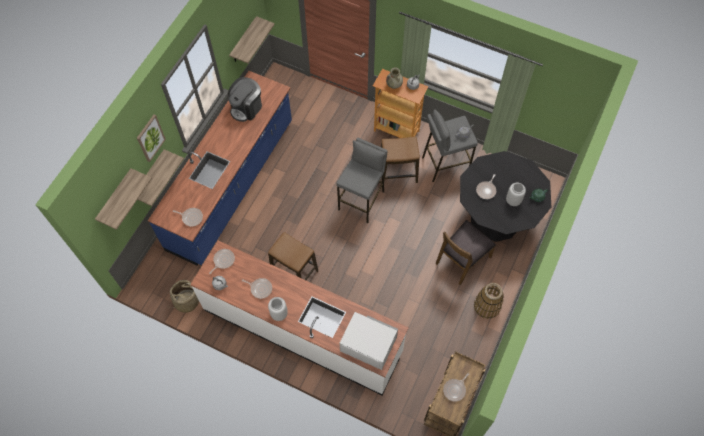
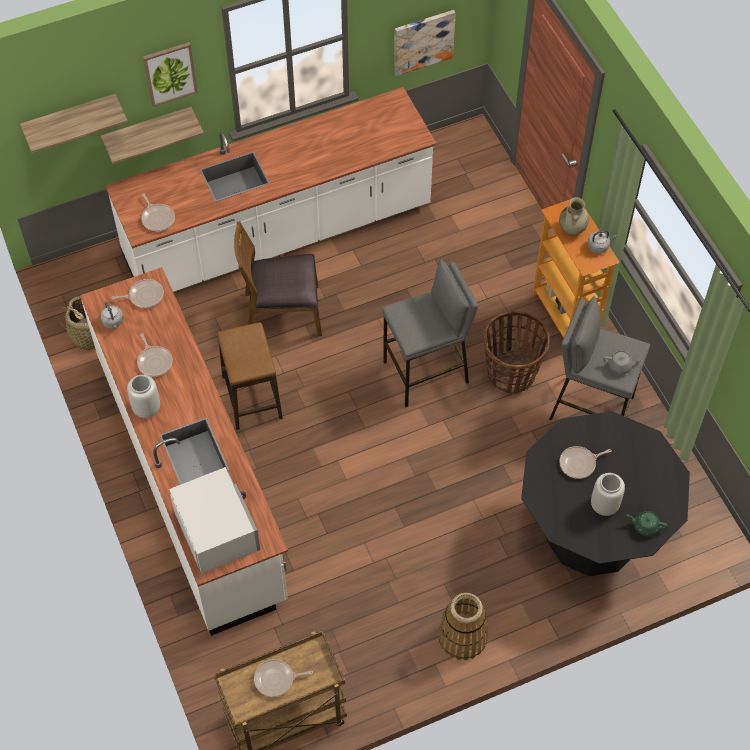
camera: 40 degrees right, 5 degrees down
blue counter [148,71,292,265] -> white counter [105,87,437,292]
coffee machine [228,77,262,122] -> none
shelf [229,16,275,64] -> picture [394,10,456,76]
stool [381,136,420,183] -> basket [484,311,550,394]
brown chair [436,220,496,285] -> brown chair moved to [234,221,322,336]

